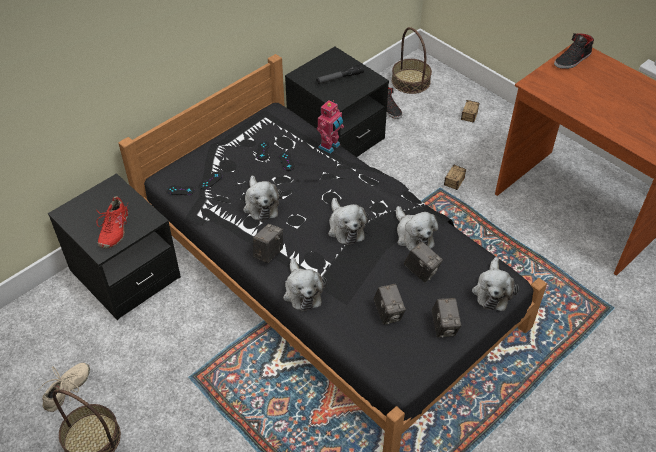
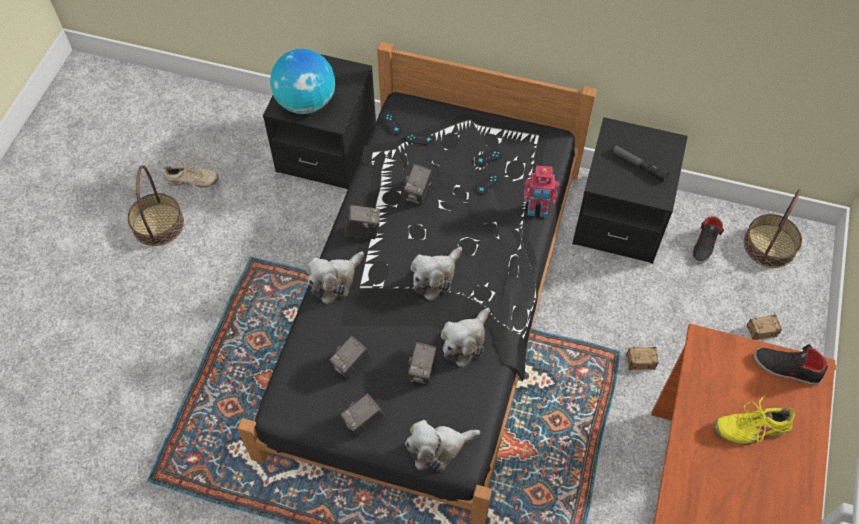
camera: 60 degrees right, 10 degrees up
red shoe [96,196,128,248] -> globe [270,49,335,114]
plush toy [243,176,282,221] -> camera [404,164,432,205]
none -> yellow shoe [714,394,795,445]

